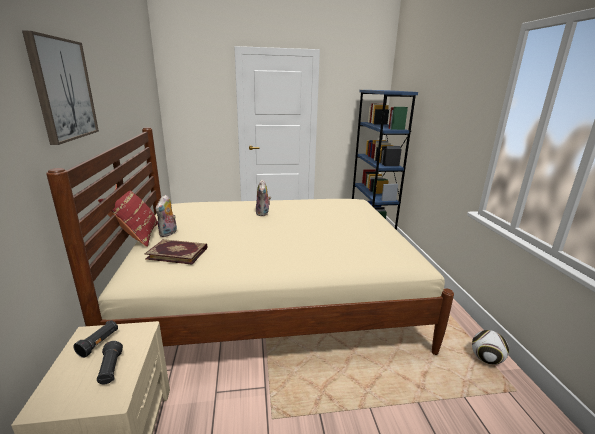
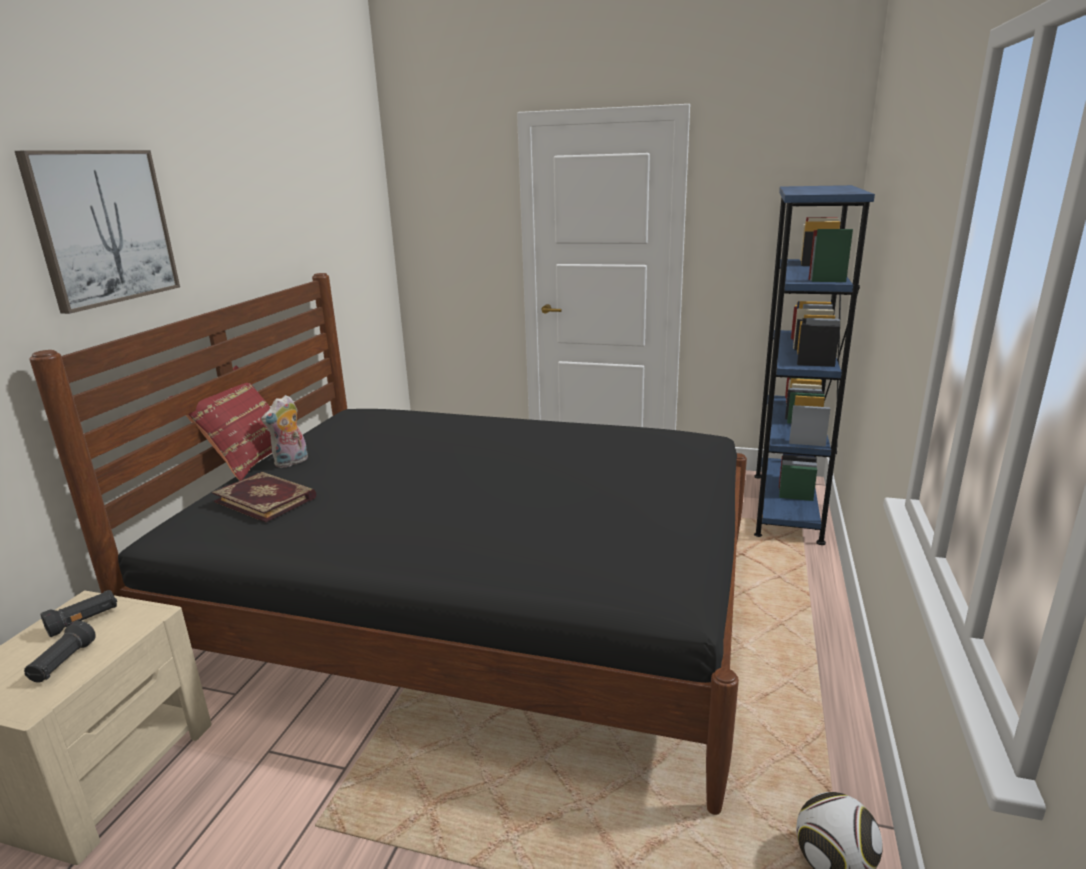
camera: 25 degrees right, 0 degrees up
beige bed [46,127,454,355] -> black bed [30,273,747,815]
plush toy [256,179,271,216] -> none

